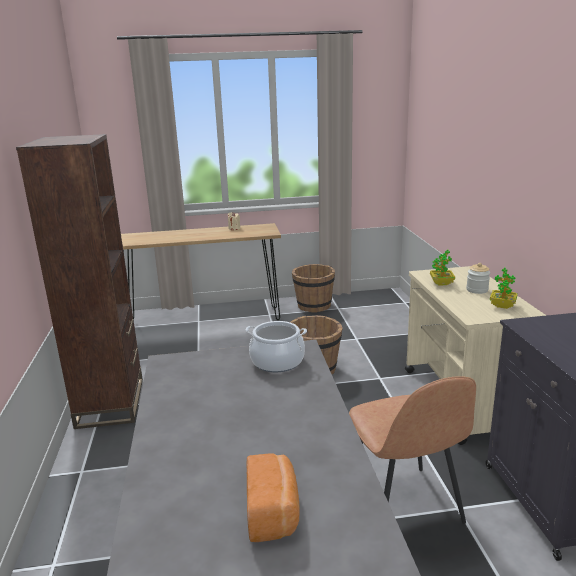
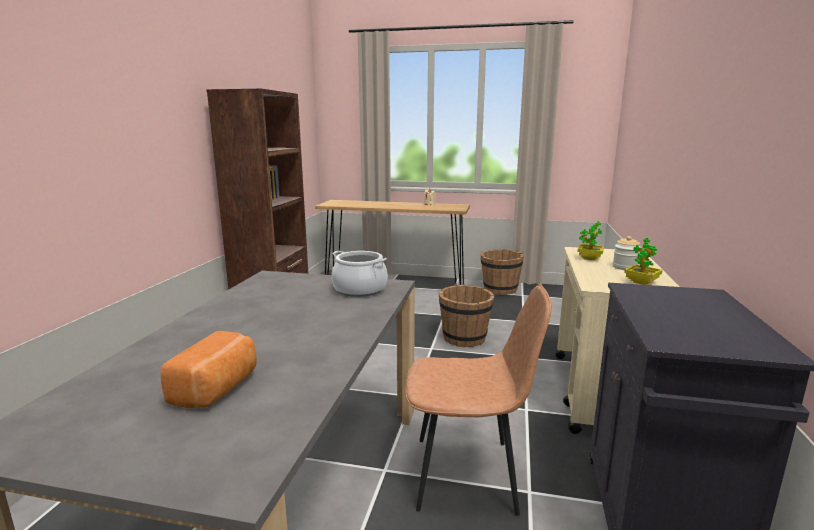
camera: 20 degrees right, 5 degrees down
brown chair [349,376,476,524] -> brown chair turned 90 degrees counterclockwise [406,284,552,516]

